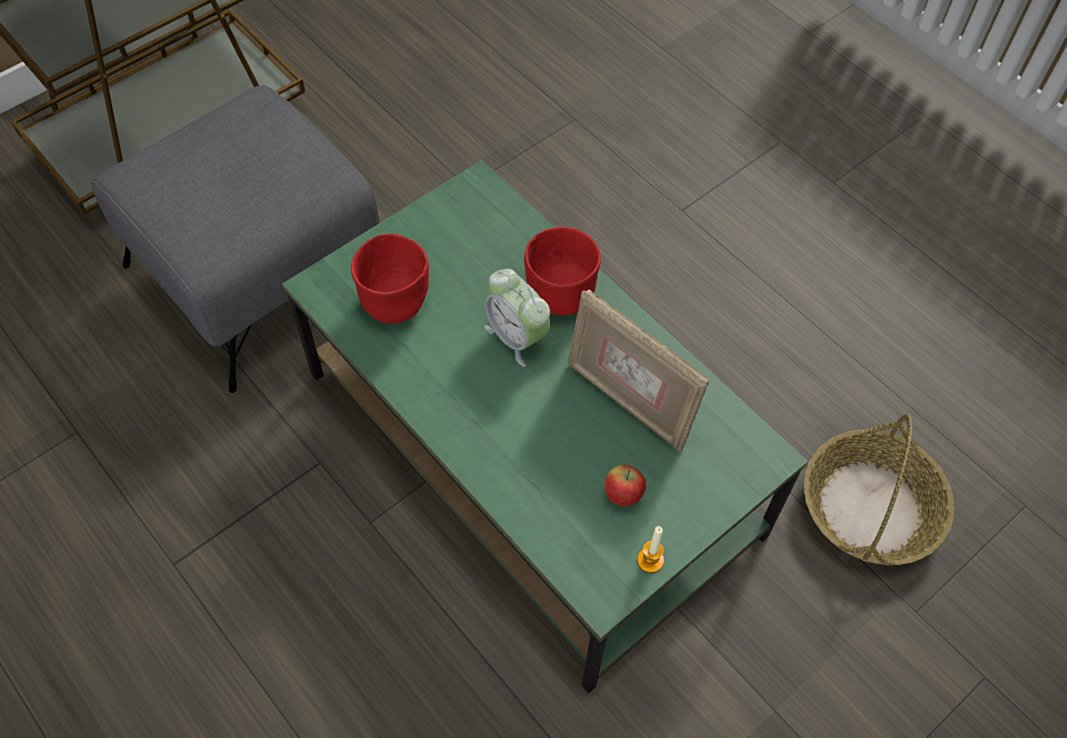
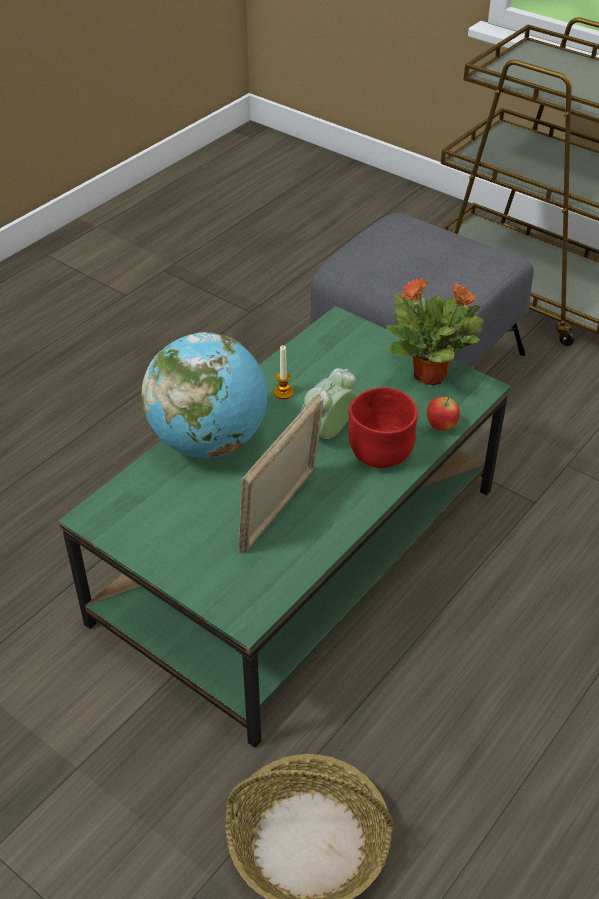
camera: 80 degrees right, 15 degrees down
red bowl [351,234,429,324] -> none
apple [604,465,646,507] -> apple moved to [427,397,460,431]
candle [637,526,664,573] -> candle moved to [274,345,294,399]
none -> globe [141,332,267,458]
none -> potted plant [387,277,485,385]

